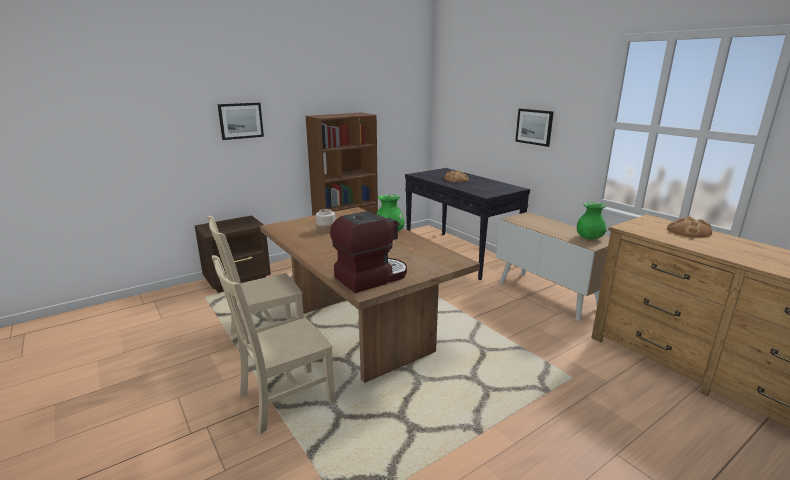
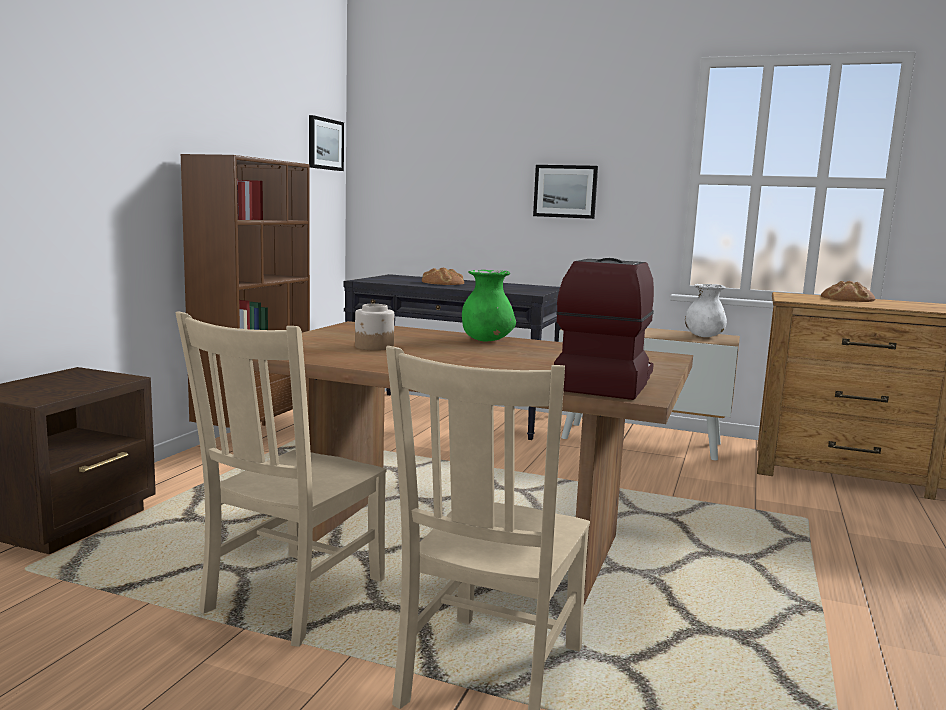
camera: 35 degrees left, 10 degrees down
picture [218,103,264,140] -> picture moved to [309,115,344,171]
green vase [577,202,607,239] -> white vase [685,284,727,337]

